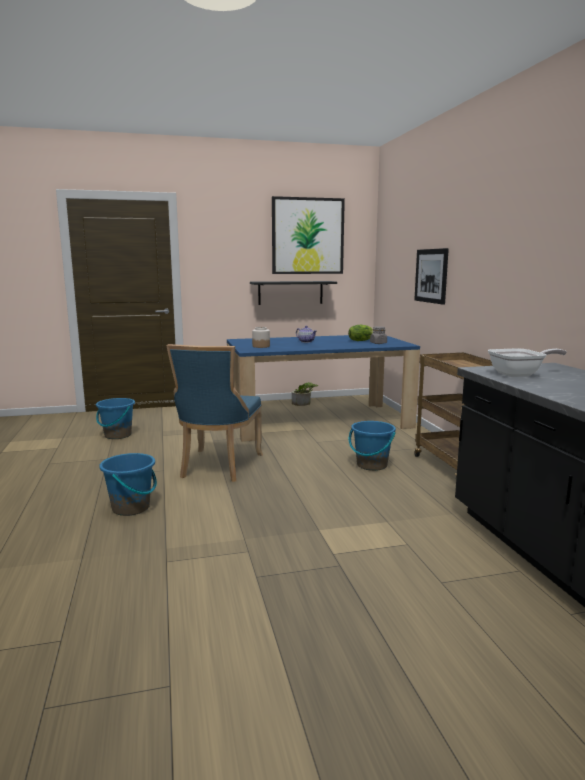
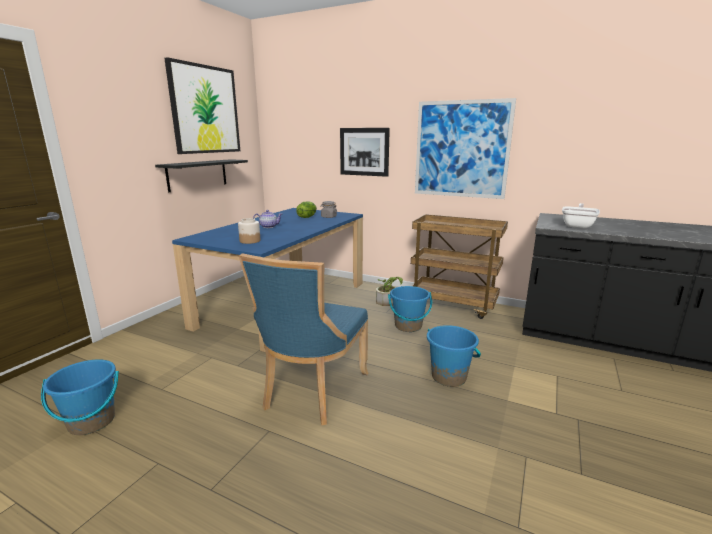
camera: 50 degrees left, 5 degrees up
blue bucket [99,453,157,516] -> blue bucket moved to [427,325,481,387]
blue chair [167,344,263,482] -> blue chair turned 60 degrees clockwise [239,253,368,425]
potted plant [292,382,319,406] -> potted plant moved to [376,277,403,306]
none -> picture [415,98,516,199]

